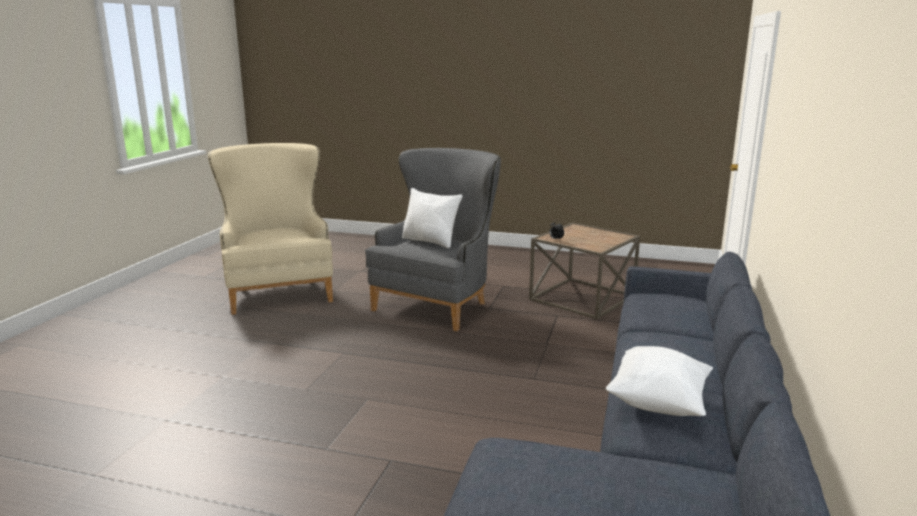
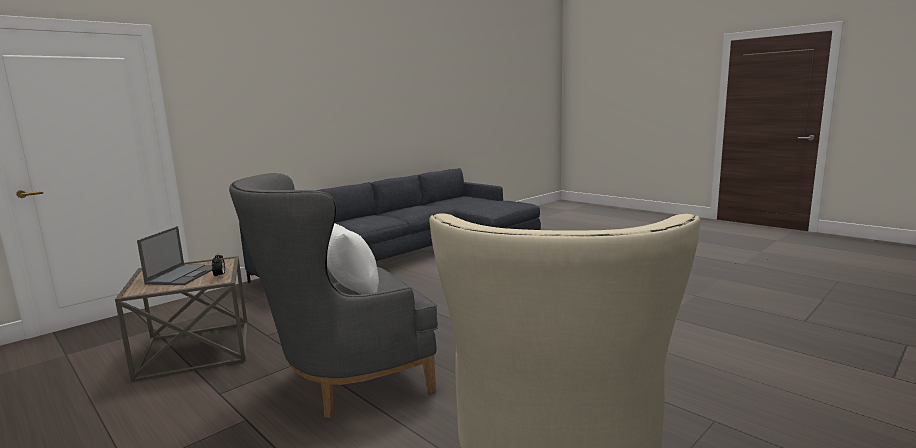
camera: 150 degrees left, 5 degrees down
white pillow [606,346,713,416] -> none
none -> laptop [137,226,212,285]

